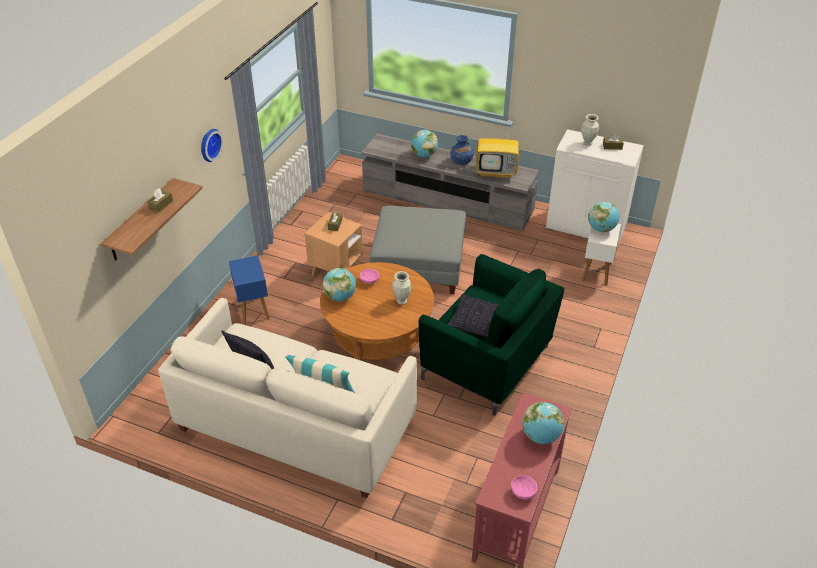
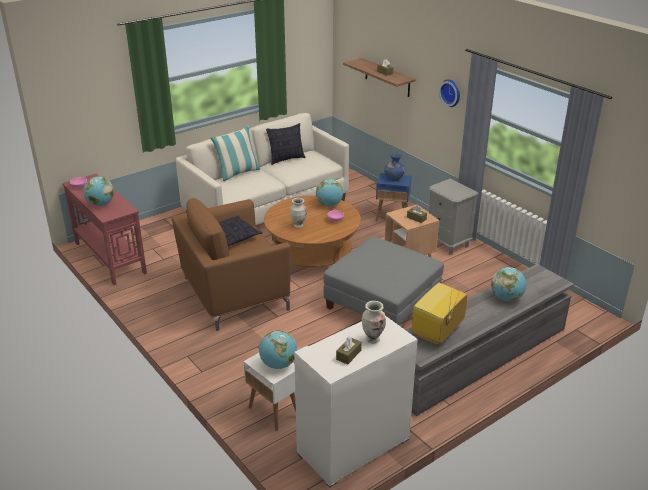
camera: 120 degrees right, 10 degrees down
green armchair [419,254,564,416] -> brown armchair [172,198,291,331]
blue vase [450,135,474,165] -> blue vase moved to [384,153,405,181]
none -> grey nightstand [429,178,479,255]

